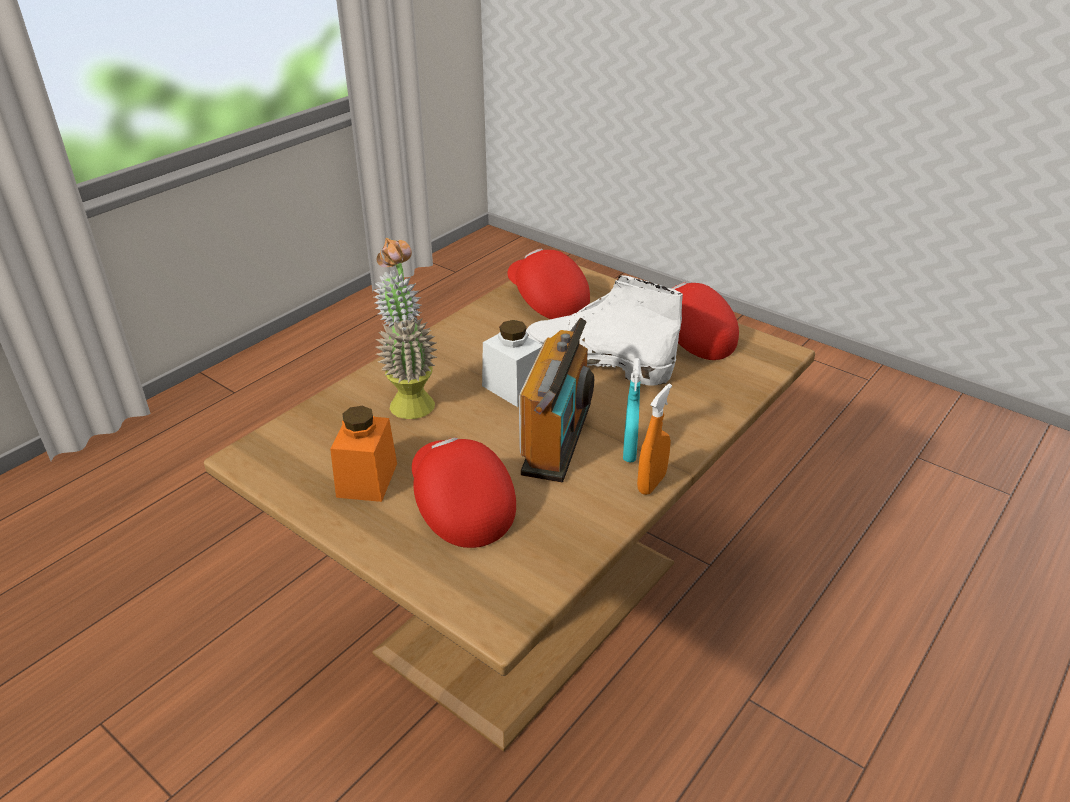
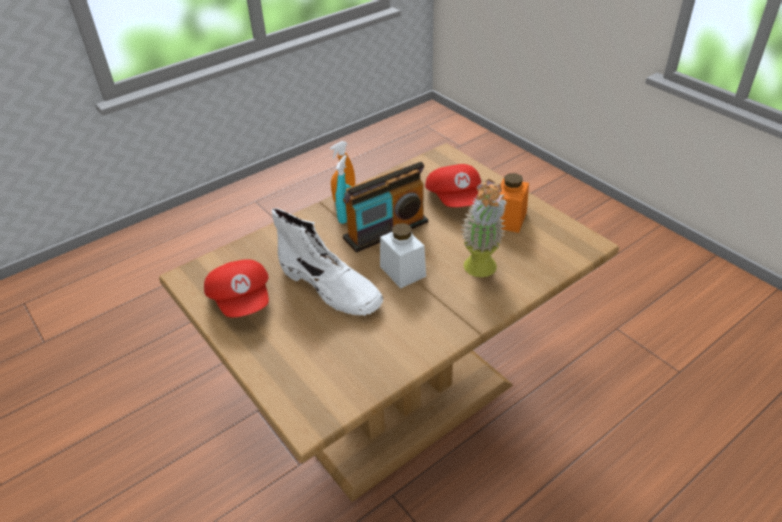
camera: 165 degrees left, 5 degrees up
red cap [507,248,590,319] -> none
radio [519,318,594,482] -> radio turned 150 degrees counterclockwise [343,162,428,253]

